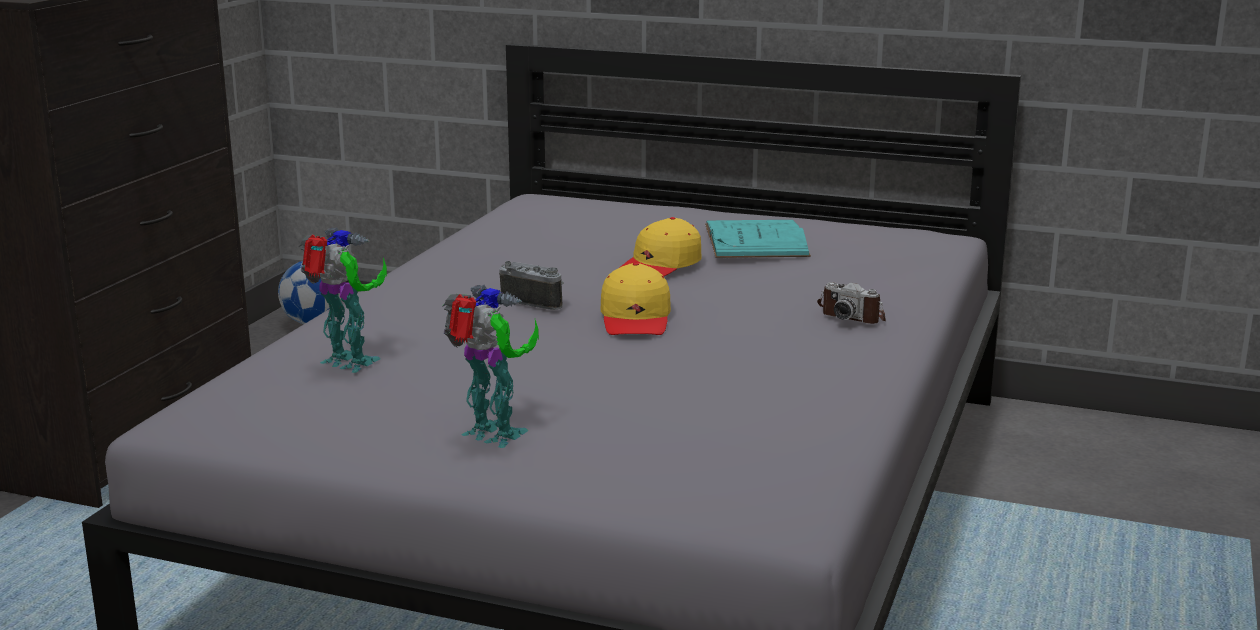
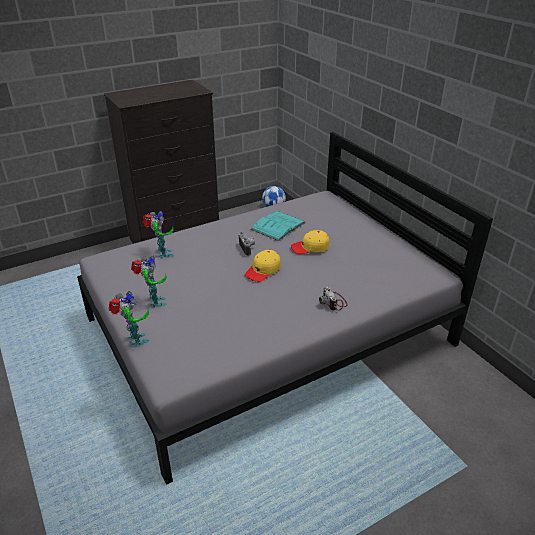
camera: 40 degrees right, 15 degrees up
turquoise book [705,220,811,258] -> turquoise book moved to [250,211,306,241]
none -> toy robot [109,291,150,349]

